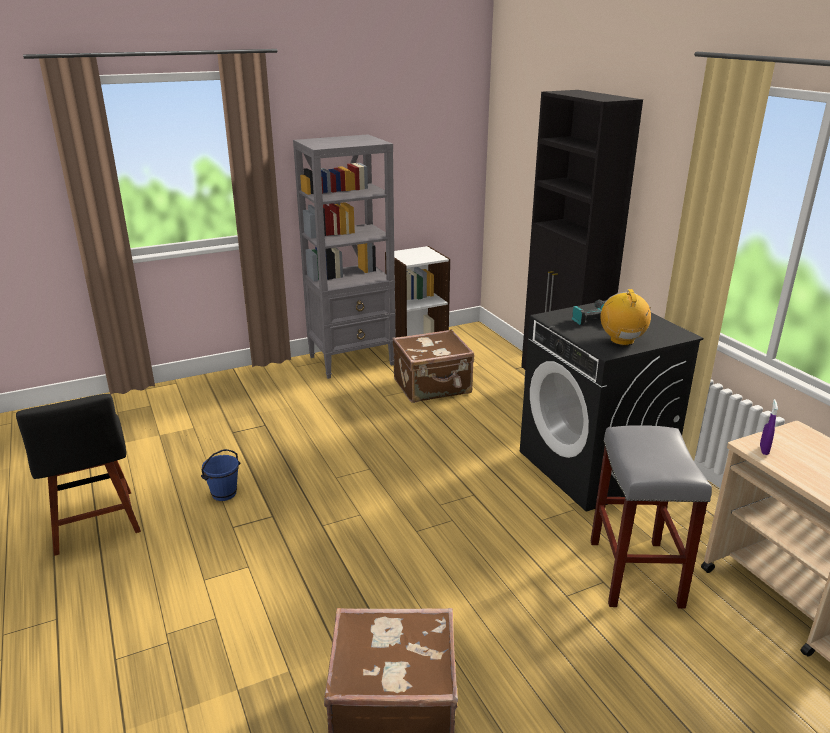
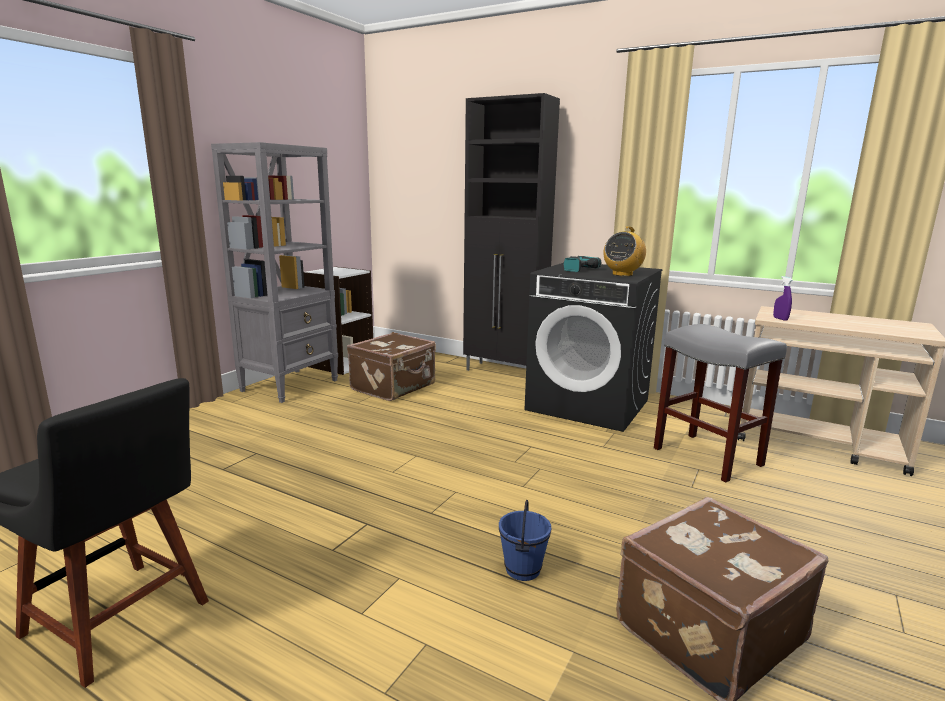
camera: 35 degrees left, 10 degrees down
blue bucket [201,449,240,501] -> blue bucket moved to [499,500,552,581]
radio [600,289,651,346] -> radio turned 105 degrees counterclockwise [603,226,646,276]

